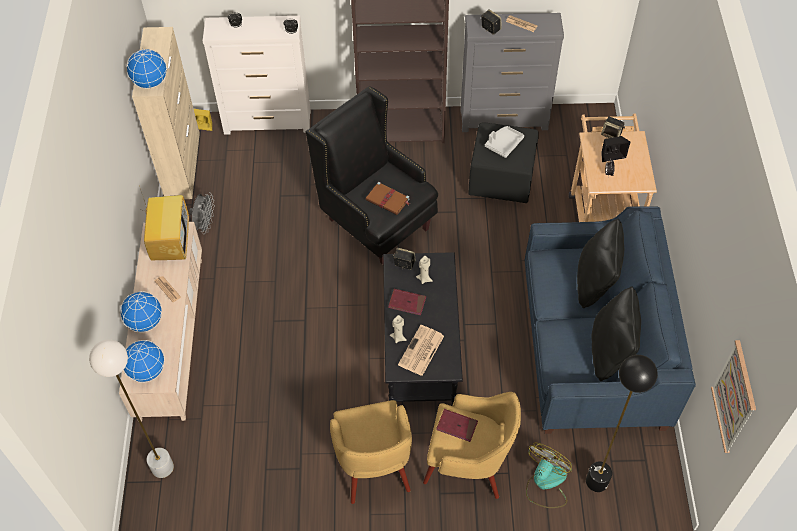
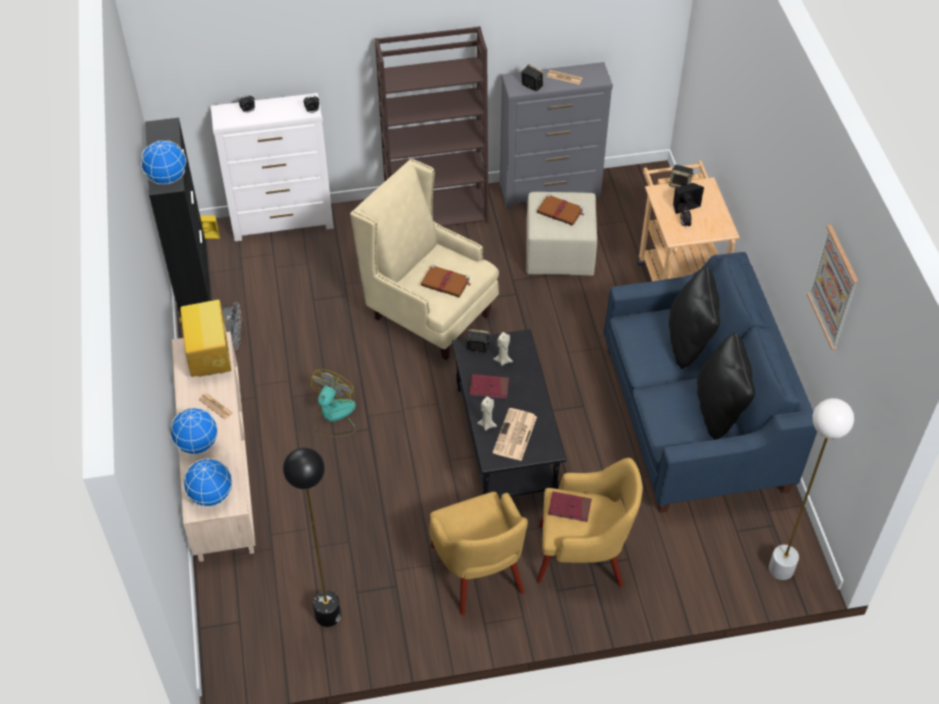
camera: 10 degrees left, 5 degrees down
white floor lamp [89,340,174,478] -> white floor lamp moved to [769,398,854,580]
beige cabinet [132,27,200,199] -> black cabinet [145,118,211,317]
black armchair [306,86,438,265] -> beige armchair [350,159,499,360]
black ottoman [468,122,539,203] -> beige ottoman [526,192,597,276]
grey tray [485,126,524,158] -> brown book [537,194,584,226]
fan [526,443,572,508] -> fan moved to [310,369,356,437]
black floor lamp [586,355,658,492] -> black floor lamp moved to [283,448,341,627]
picture [711,340,756,453] -> picture moved to [807,224,859,350]

